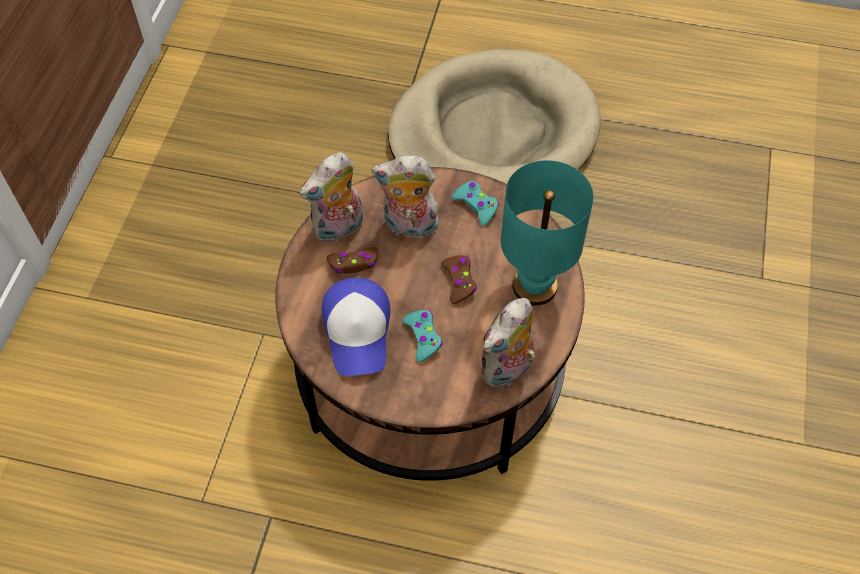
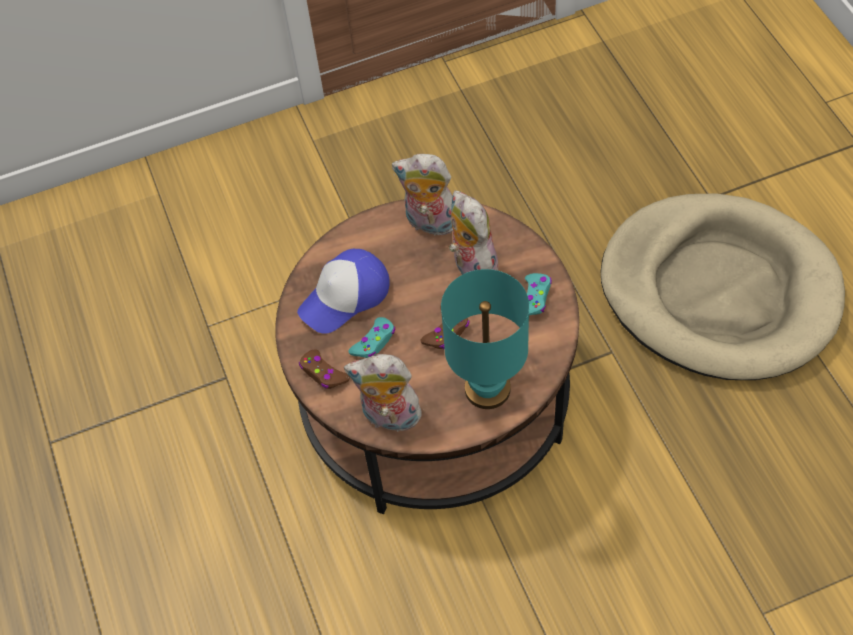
camera: 60 degrees right, 0 degrees up
brown game controller [327,247,378,274] -> brown game controller moved to [299,349,350,389]

